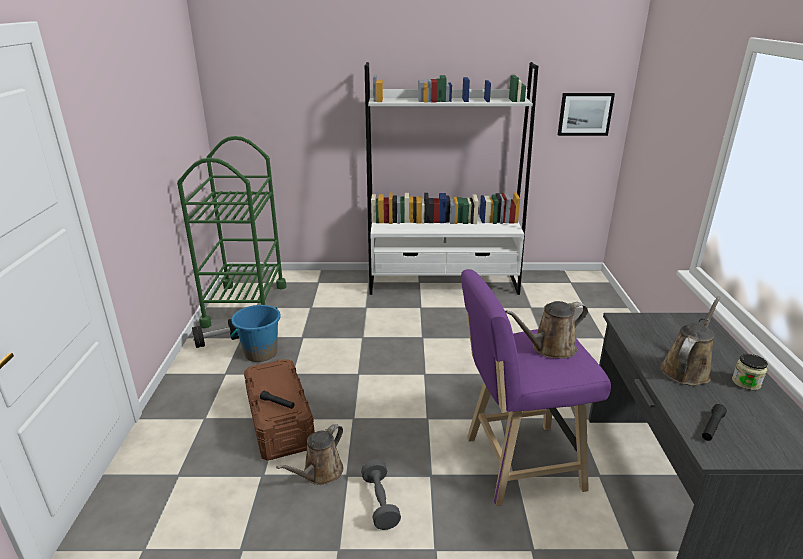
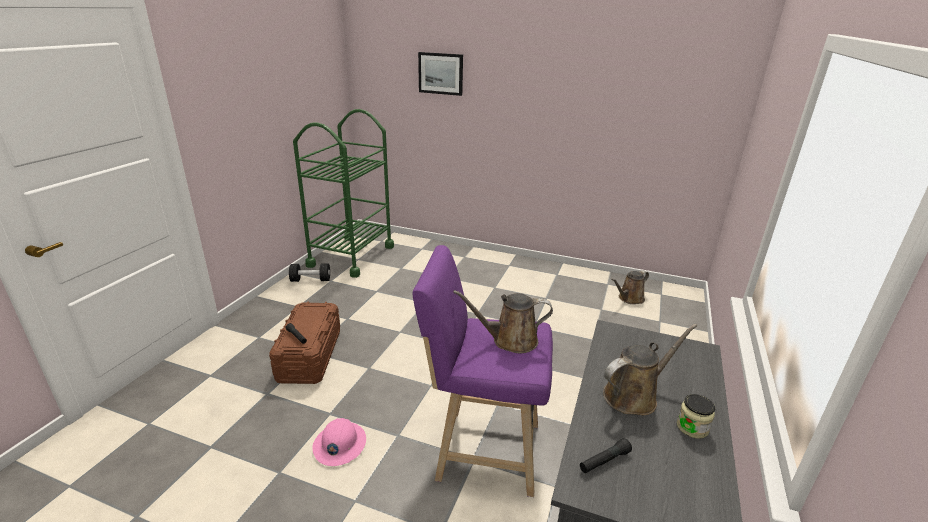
camera: 20 degrees right, 0 degrees up
blue bucket [231,305,281,362] -> none
brown watering can [276,424,343,485] -> brown watering can moved to [611,270,649,304]
grey dumbbell [361,459,401,530] -> pink hard hat [312,418,366,466]
white bookcase [365,62,538,295] -> none
picture [558,93,615,136] -> picture moved to [418,52,463,96]

